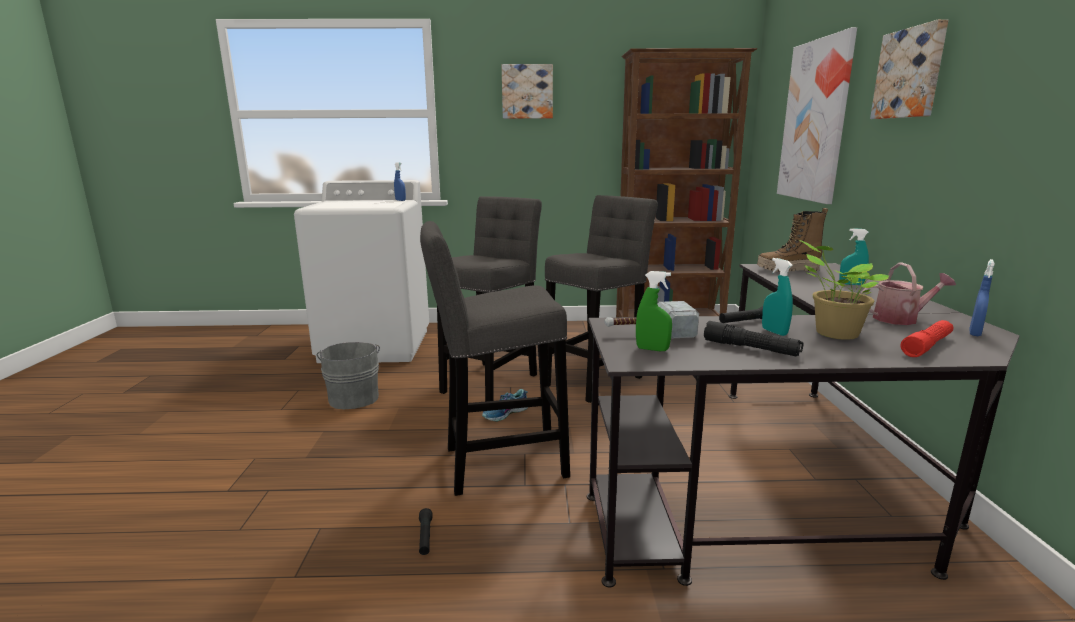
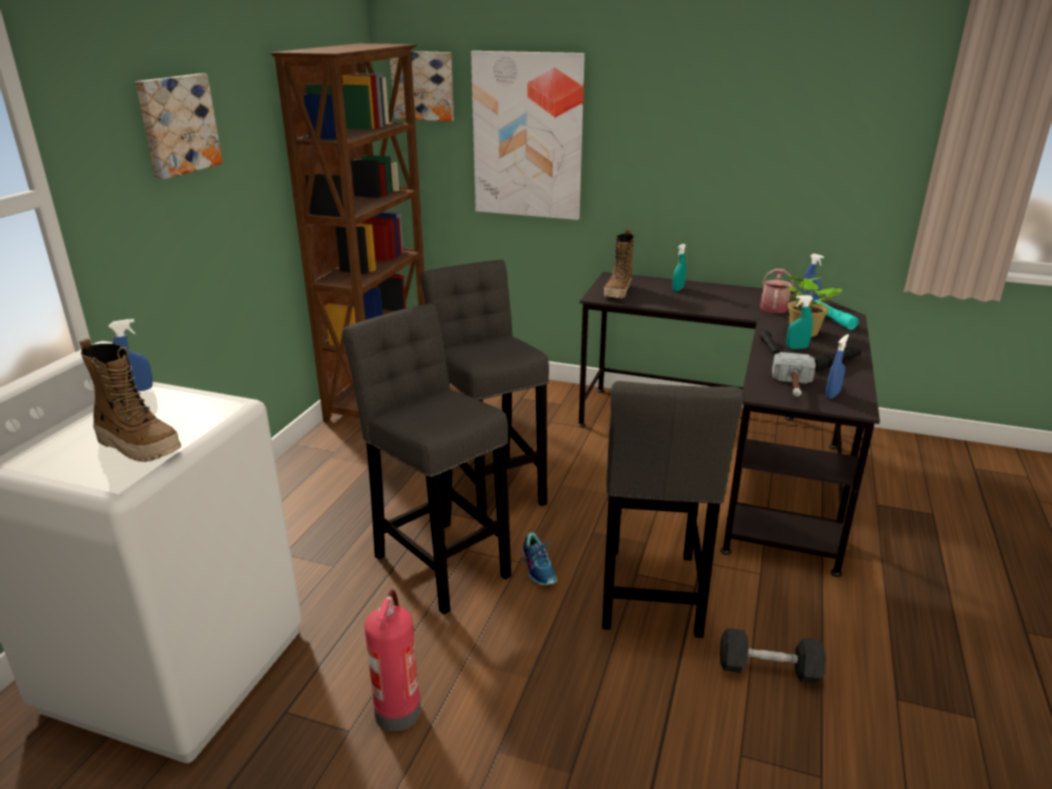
camera: 70 degrees left, 10 degrees up
grey bucket [317,342,380,409] -> fire extinguisher [365,589,421,732]
black flashlight [419,508,432,555] -> grey dumbbell [720,628,826,684]
green spray bottle [636,271,672,351] -> blue spray bottle [825,334,849,399]
picture [870,19,948,119] -> picture moved to [390,51,454,121]
red flashlight [900,320,954,357] -> turquoise flashlight [815,300,859,330]
none -> boot [80,338,181,462]

